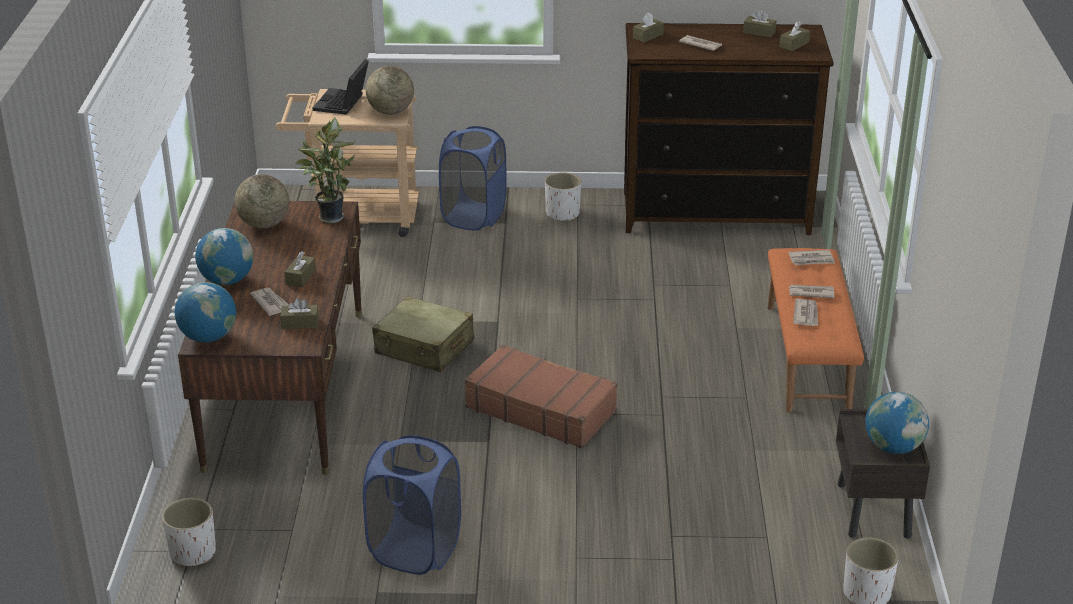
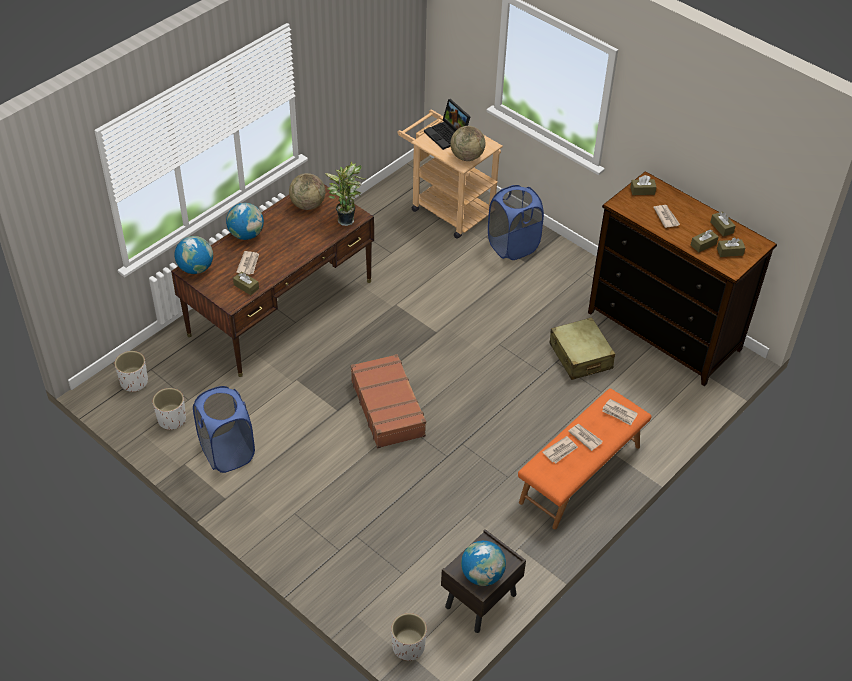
camera: 40 degrees right, 15 degrees up
brown tissue box [284,251,316,287] -> brown tissue box moved to [691,230,718,253]
laptop [313,59,369,115] -> laptop turned 90 degrees counterclockwise [424,99,471,150]
beige suitcase [372,296,474,372] -> beige suitcase moved to [550,317,615,380]
white planter [545,172,581,221] -> white planter moved to [153,388,186,430]

